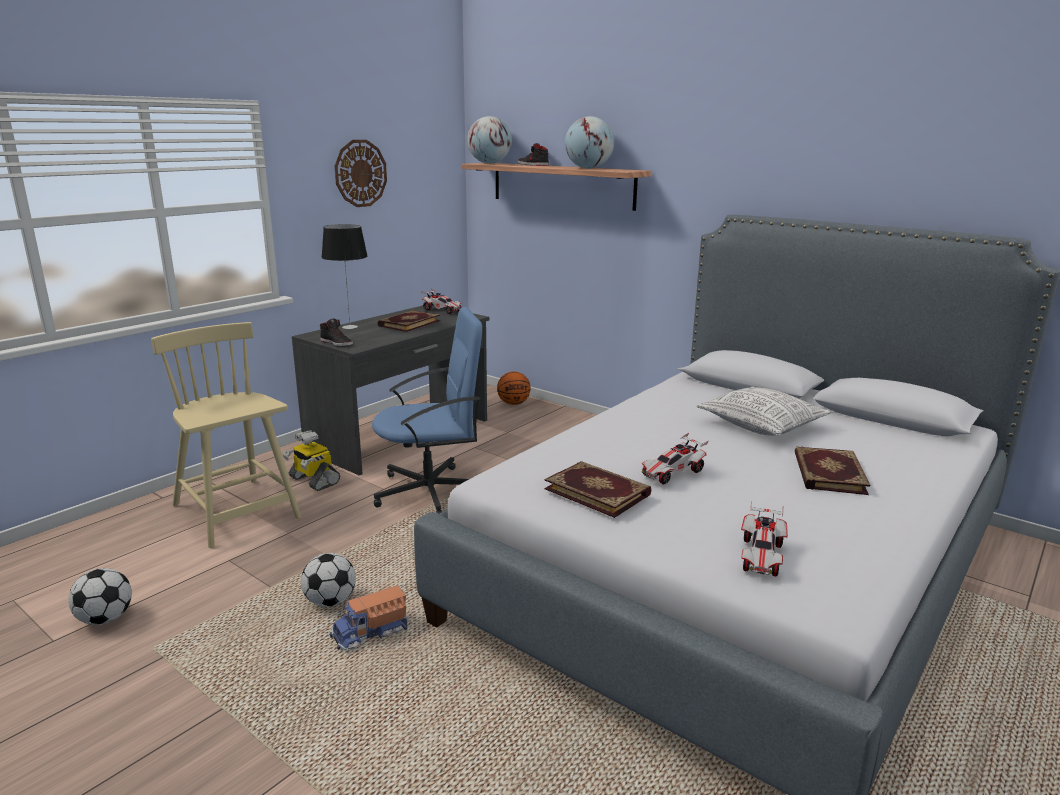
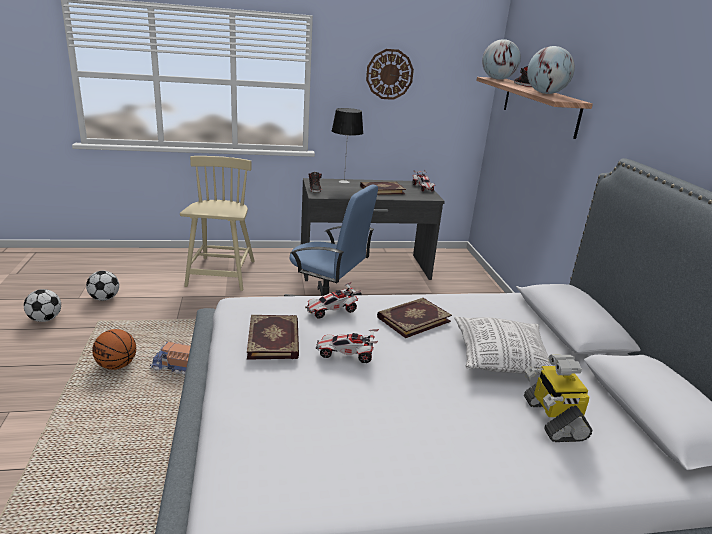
camera: 40 degrees right, 5 degrees up
toy robot [283,430,340,491] -> toy robot moved to [524,354,592,442]
football [301,553,356,607] -> football moved to [24,289,61,322]
basketball [497,372,531,405] -> basketball moved to [92,329,136,370]
toy car [741,501,788,577] -> toy car moved to [305,282,361,319]
book [795,446,870,495] -> book moved to [377,298,452,338]

